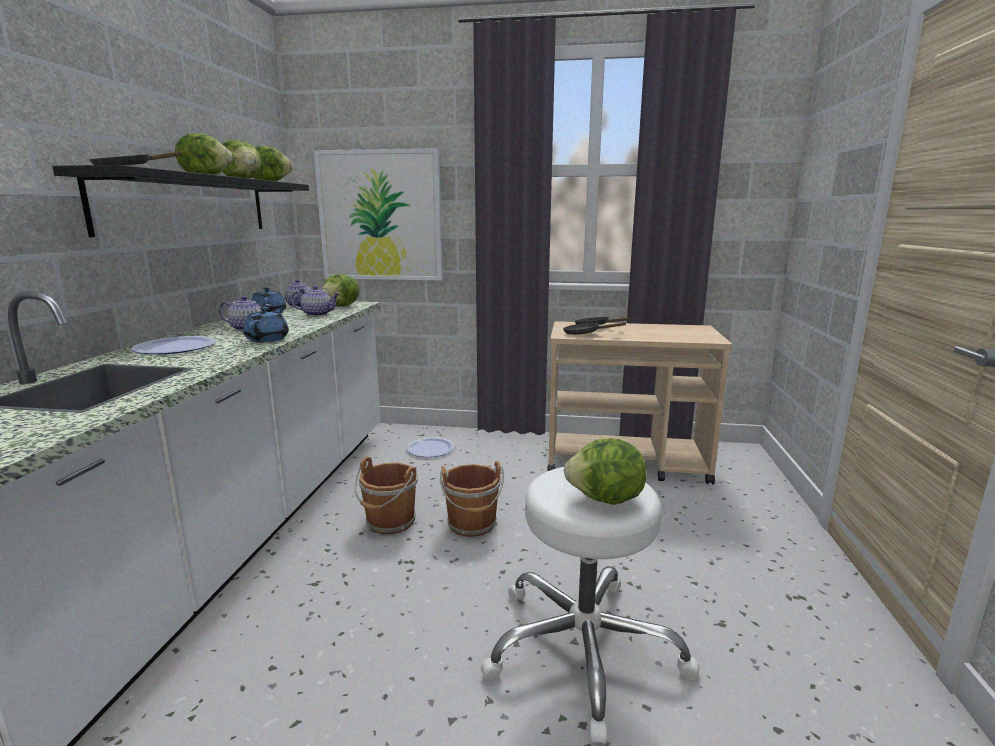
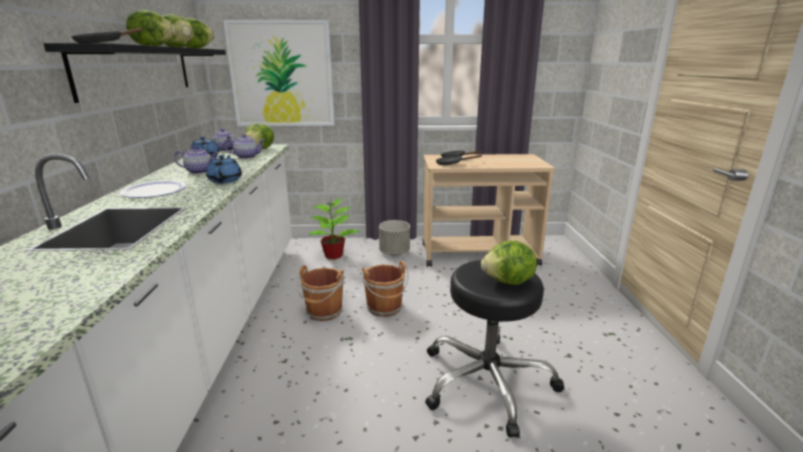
camera: 10 degrees left, 5 degrees up
plate [406,437,454,457] -> potted plant [309,196,361,259]
white stool [481,467,699,744] -> black stool [425,260,564,438]
none -> grey planter [379,220,410,255]

